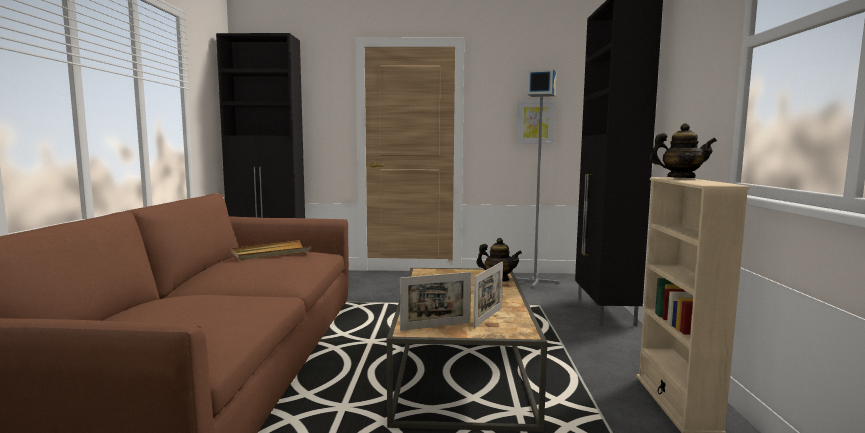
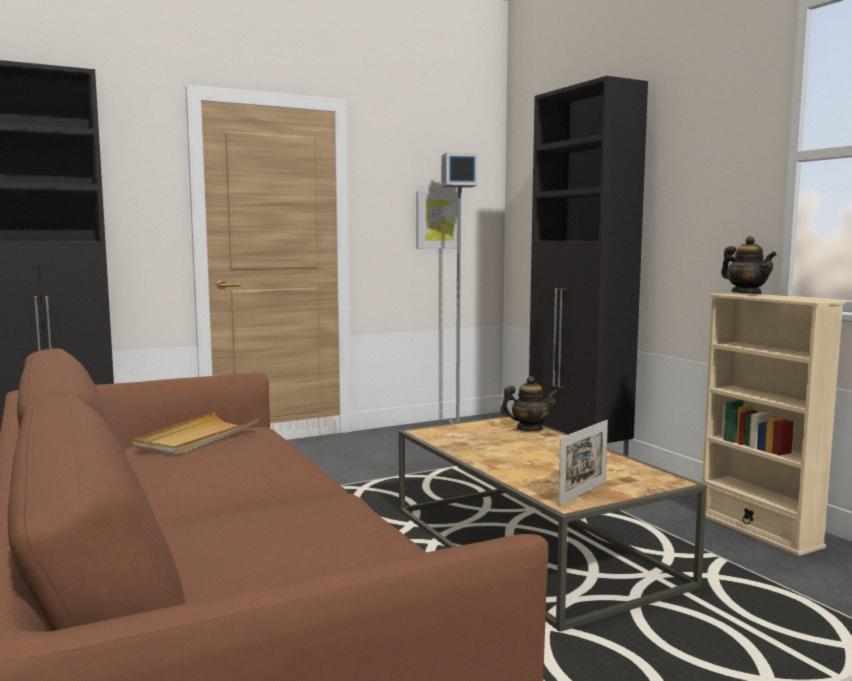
camera: 30 degrees left, 0 degrees up
picture frame [473,262,503,329] -> none
teapot [650,123,717,178] -> teapot turned 75 degrees clockwise [721,236,777,294]

